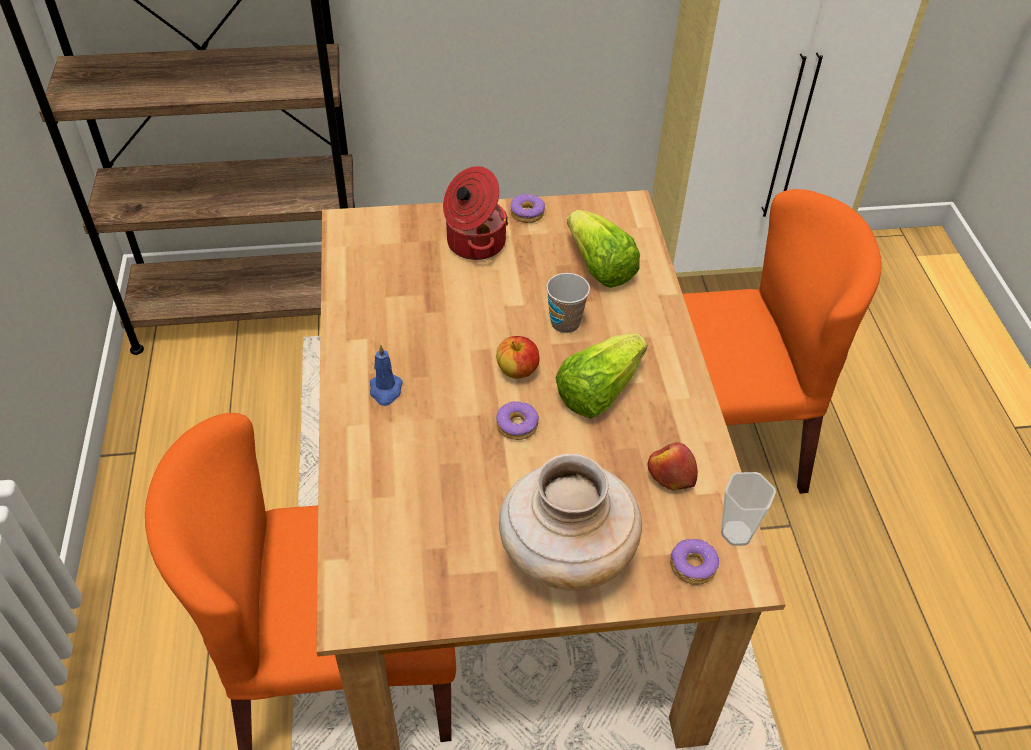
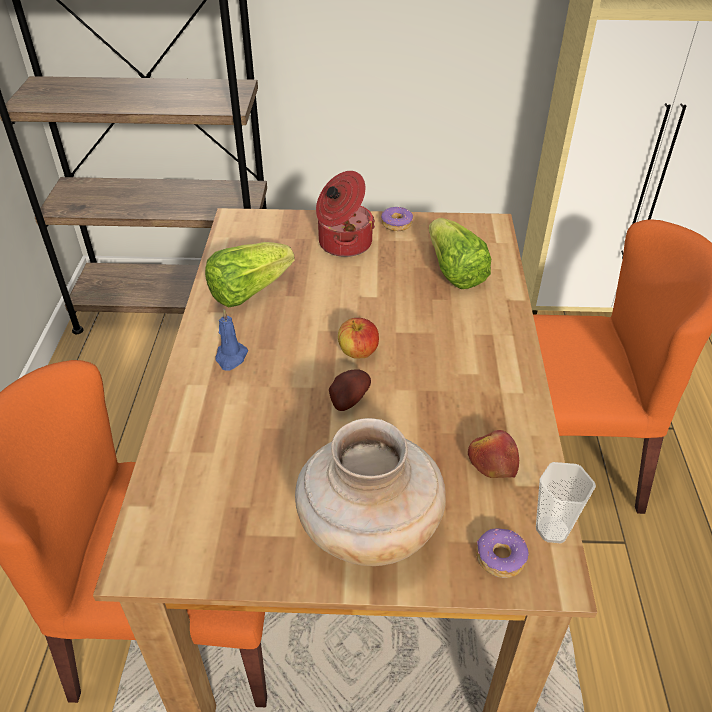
camera: 10 degrees right, 5 degrees down
donut [496,401,539,440] -> potato [329,369,371,411]
cup [546,273,590,333] -> none
lettuce [556,334,647,419] -> lettuce moved to [205,242,295,307]

